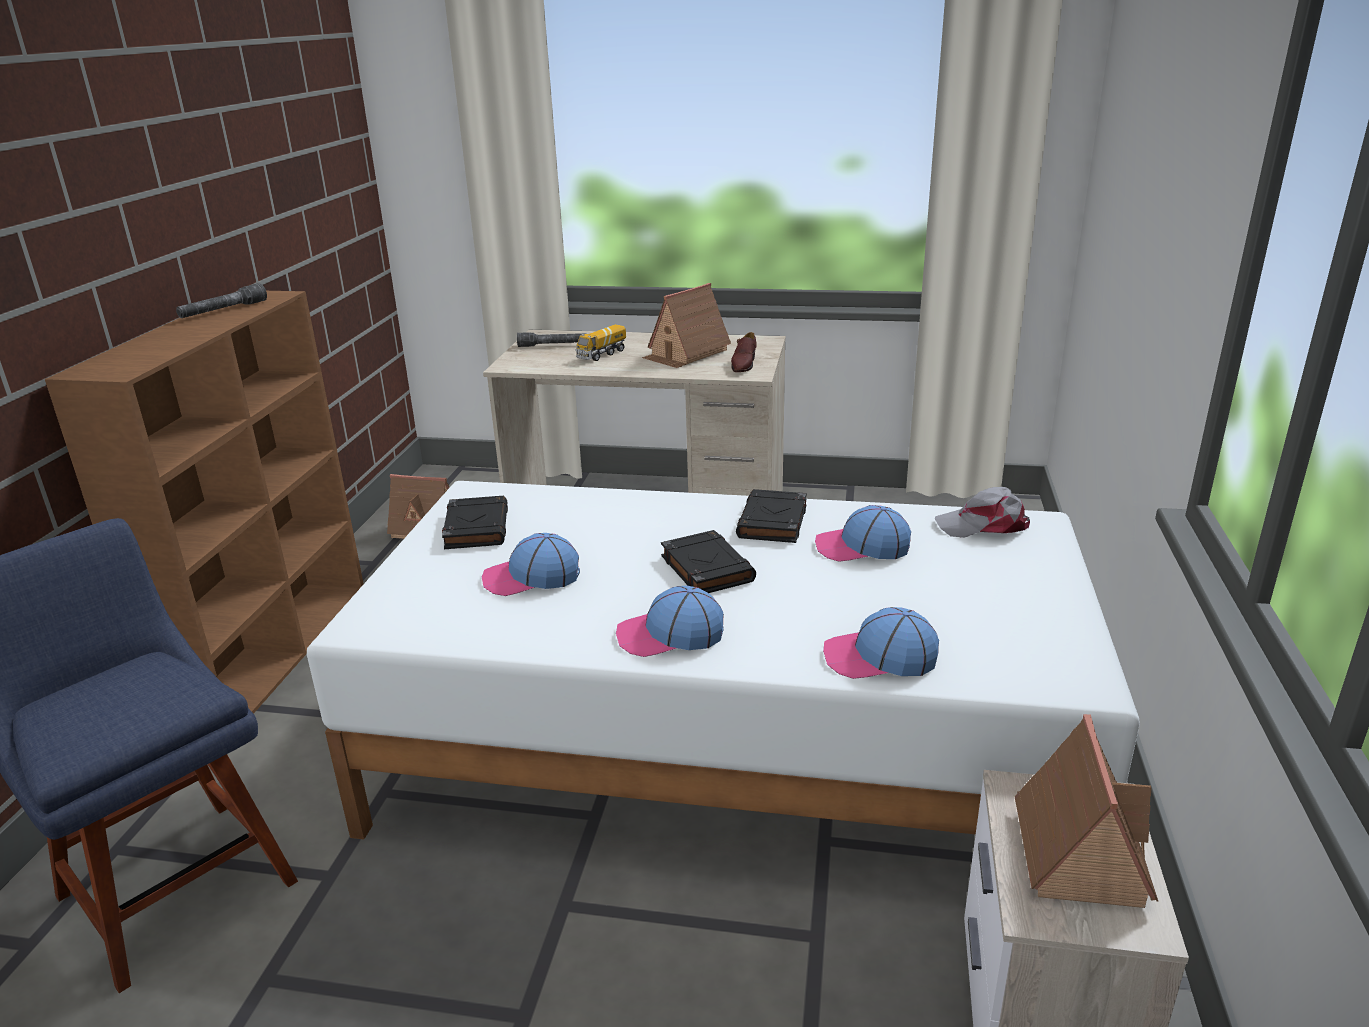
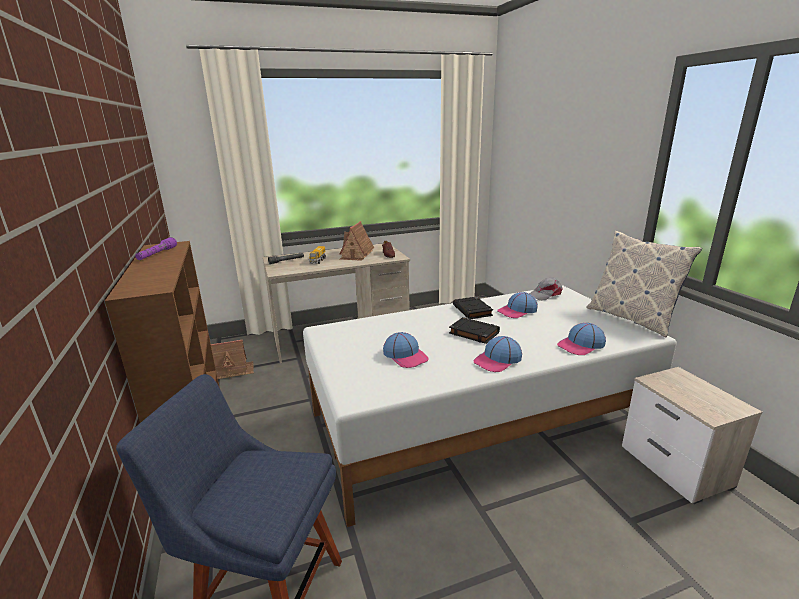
camera: 30 degrees left, 5 degrees down
grey flashlight [176,283,267,318] -> purple flashlight [135,237,177,260]
black book [442,496,508,549] -> none
cap [482,533,580,596] -> cap turned 90 degrees counterclockwise [383,332,429,368]
toy house [1014,714,1158,908] -> none
none -> pillow [586,231,702,338]

